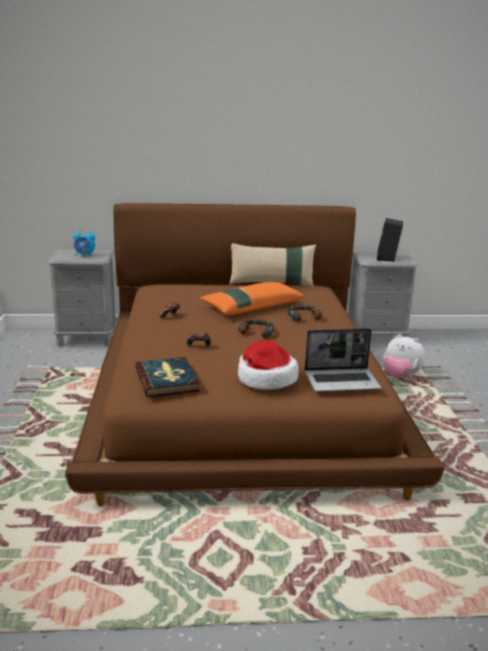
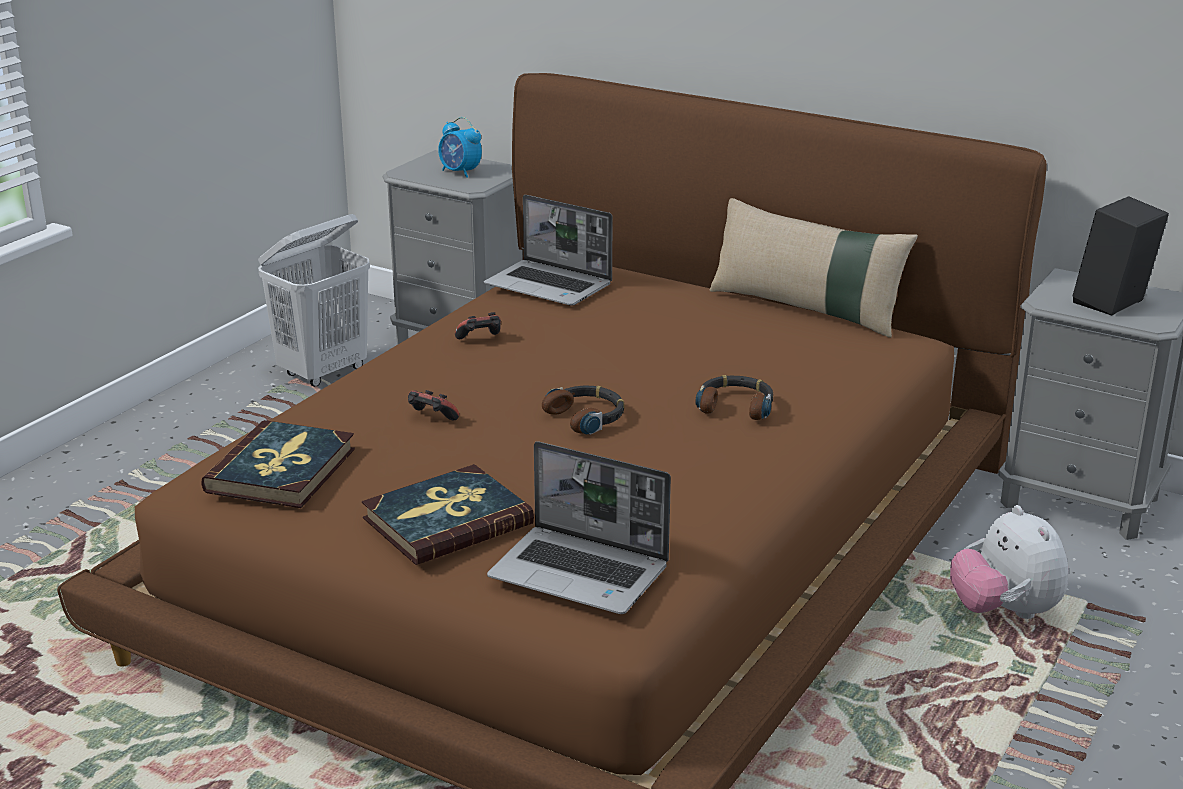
camera: 35 degrees right, 5 degrees up
orange pillow [199,282,304,315] -> none
hat [238,340,299,390] -> book [362,464,534,565]
none -> white laundry basket [258,214,370,387]
none -> laptop [484,195,612,305]

